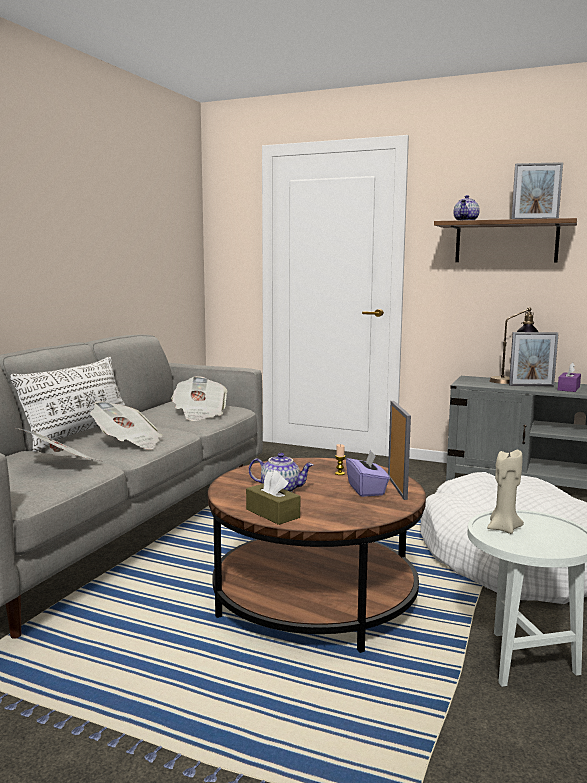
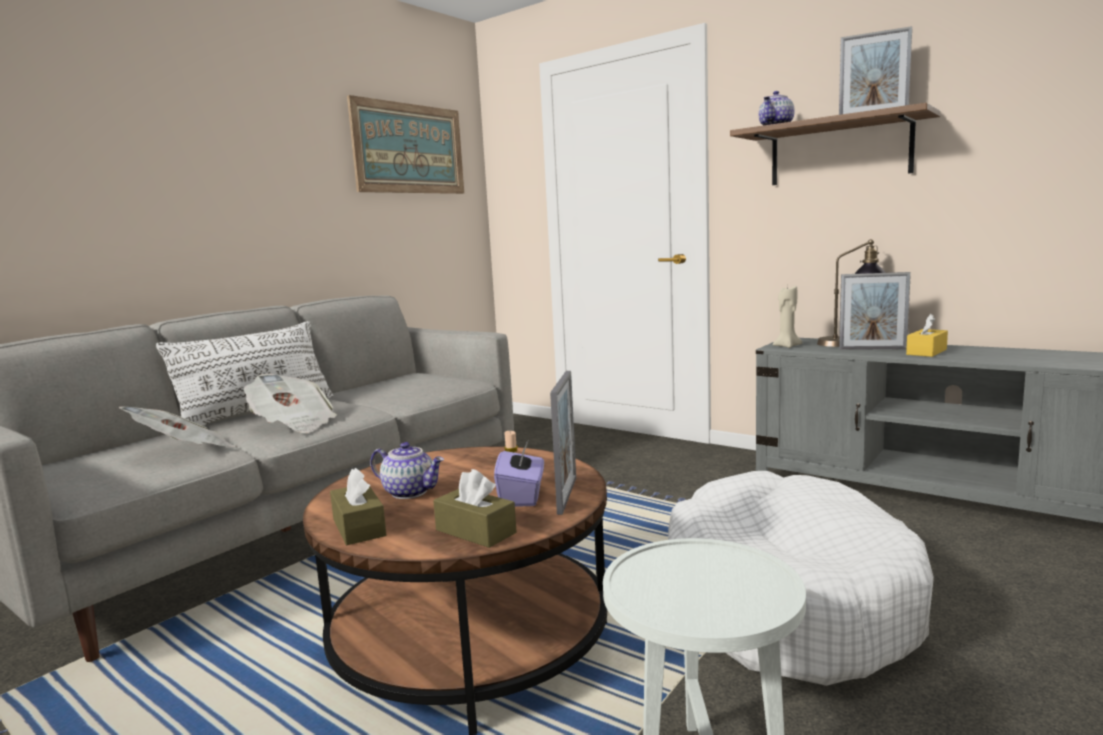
camera: 15 degrees right, 0 degrees up
newspaper [171,376,228,421] -> none
beige candle [487,450,524,534] -> beige candle moved to [773,285,803,348]
purple tissue box [558,362,581,392] -> yellow tissue box [906,314,948,357]
none -> picture [347,95,464,194]
none -> brown tissue box [433,469,517,548]

